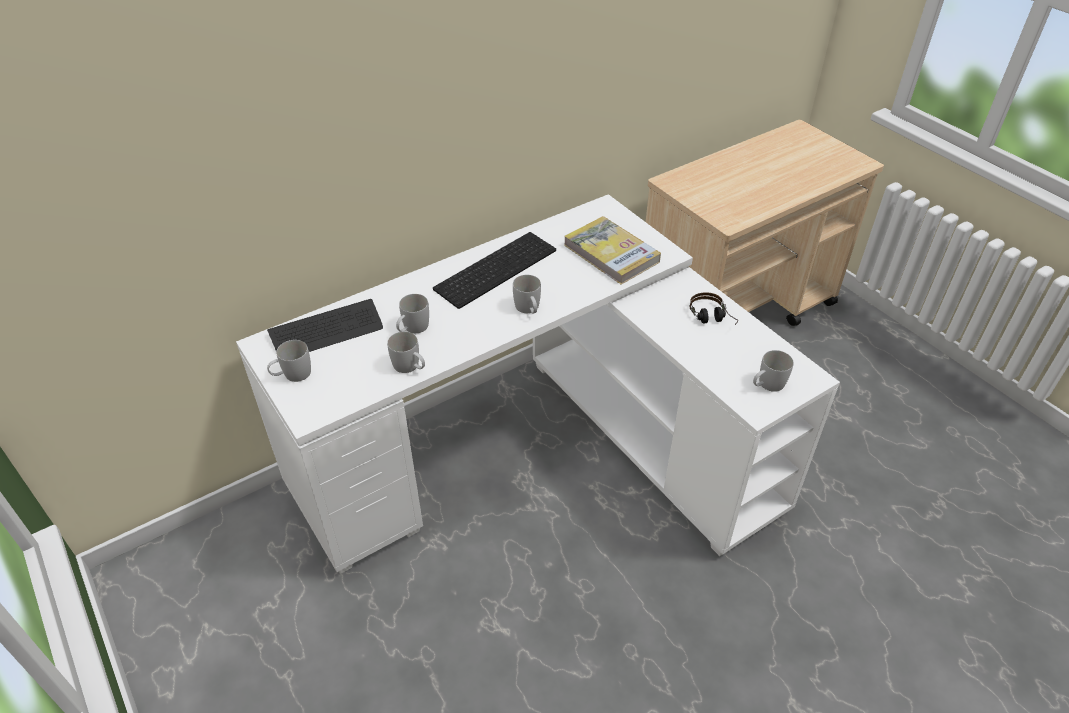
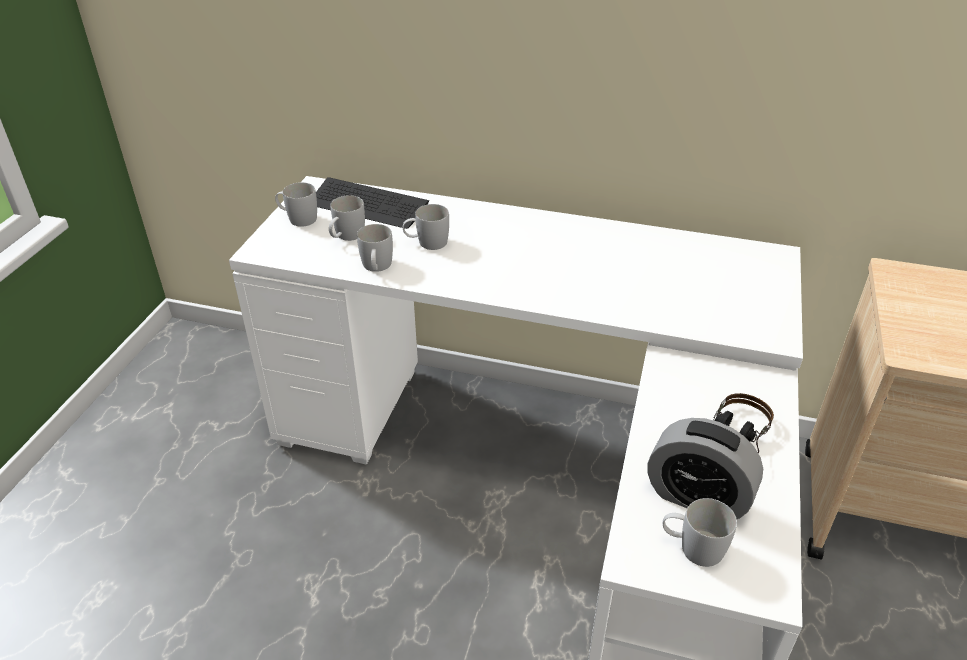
camera: 50 degrees right, 5 degrees down
keyboard [433,232,556,309] -> none
white mug [513,275,541,313] -> white mug moved to [329,195,365,241]
book [564,216,661,284] -> none
none -> alarm clock [647,418,763,519]

